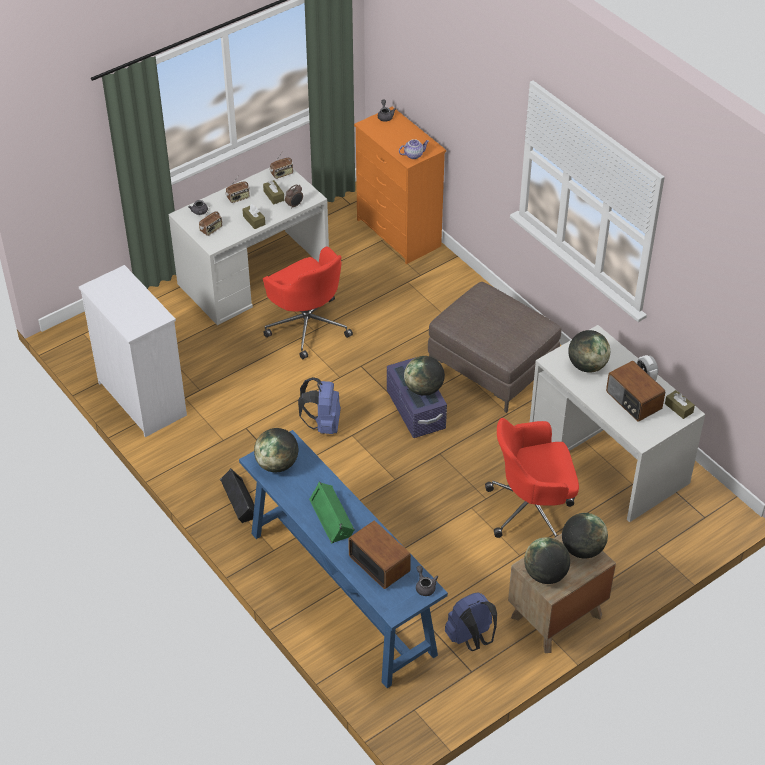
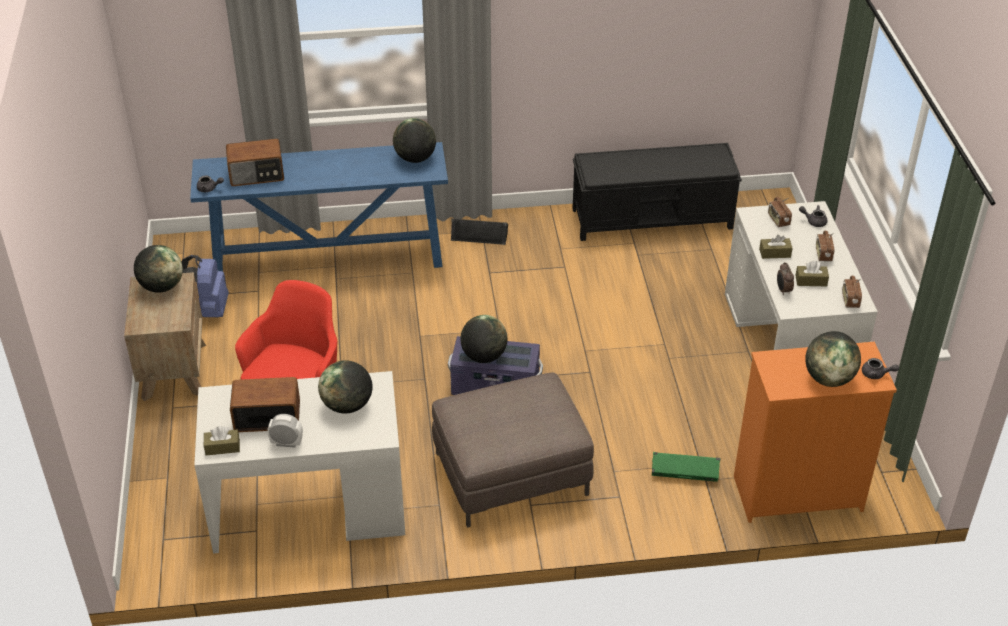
camera: 120 degrees right, 5 degrees down
white dresser [79,265,187,437] -> black bench [573,143,742,241]
red office chair [263,246,353,359] -> none
blue backpack [298,377,341,434] -> none
green speaker [309,482,355,544] -> green speaker moved to [652,452,720,482]
teapot [399,139,429,159] -> none
globe [562,513,608,559] -> globe moved to [805,331,861,387]

